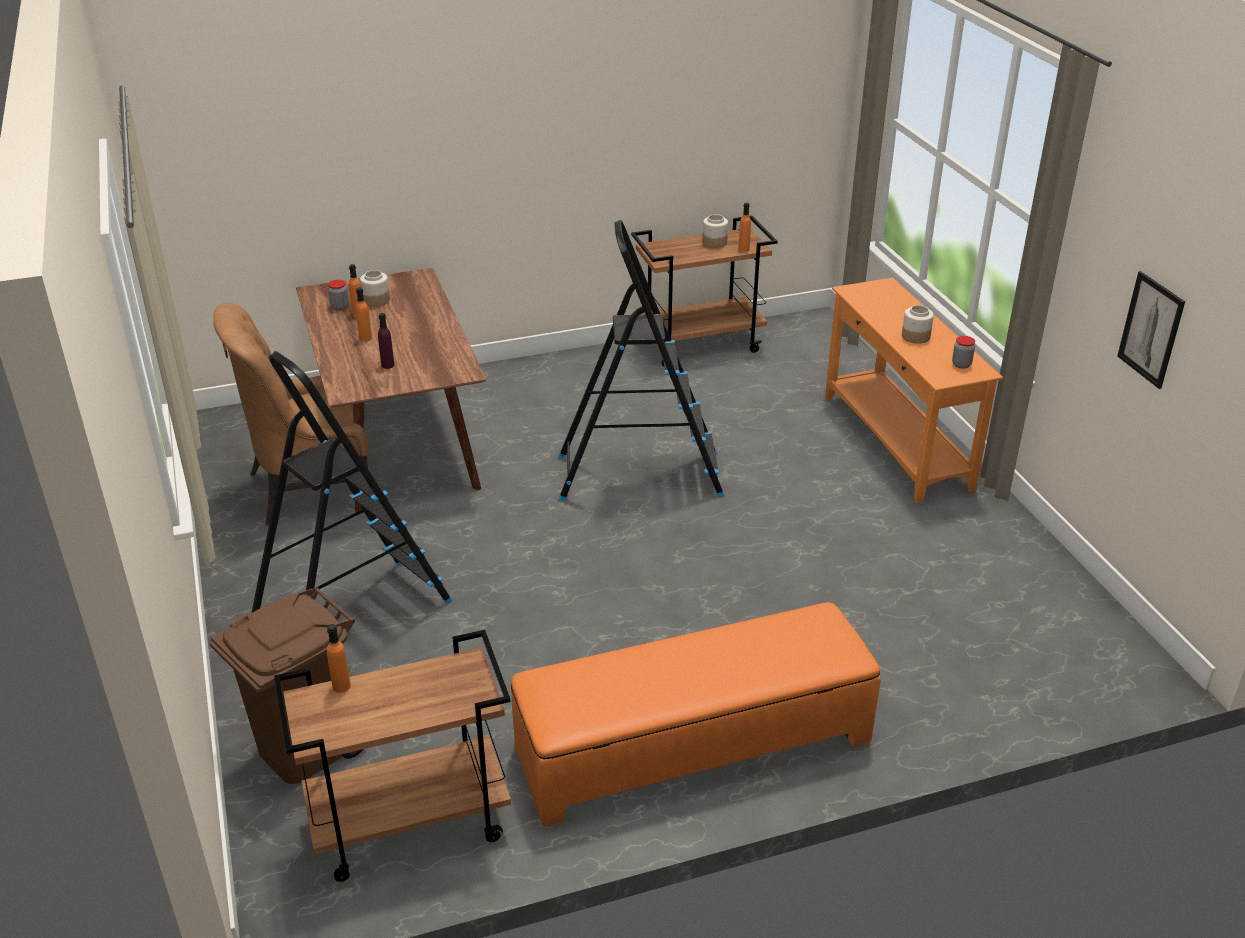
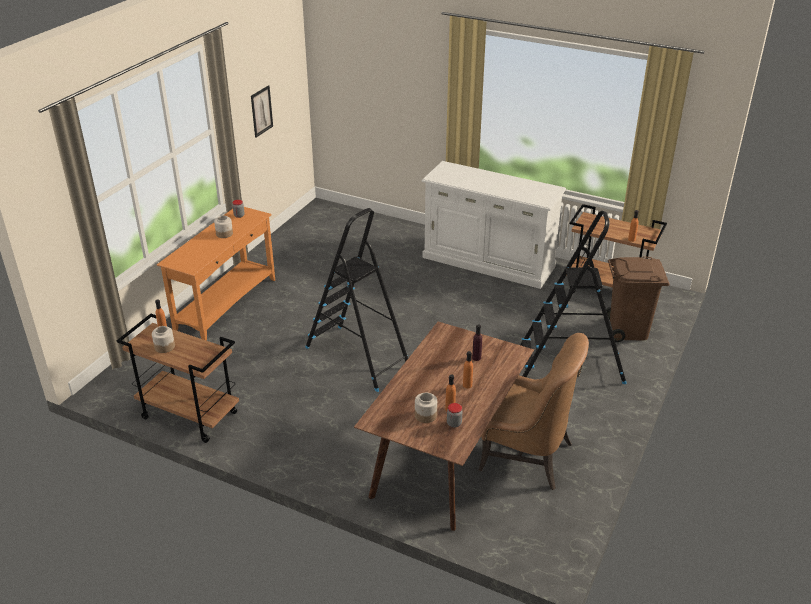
camera: 135 degrees left, 0 degrees up
orange bench [511,602,881,827] -> white cabinet [421,161,566,289]

